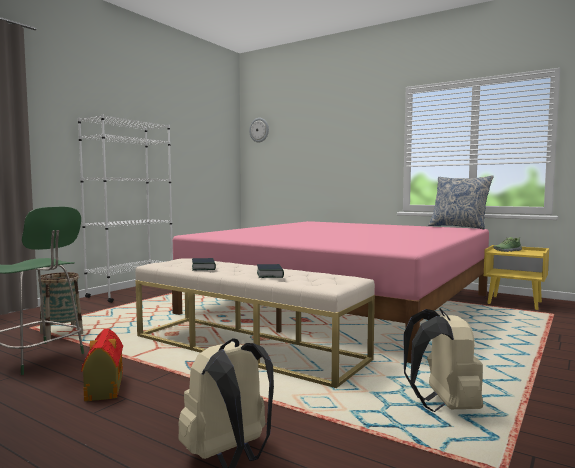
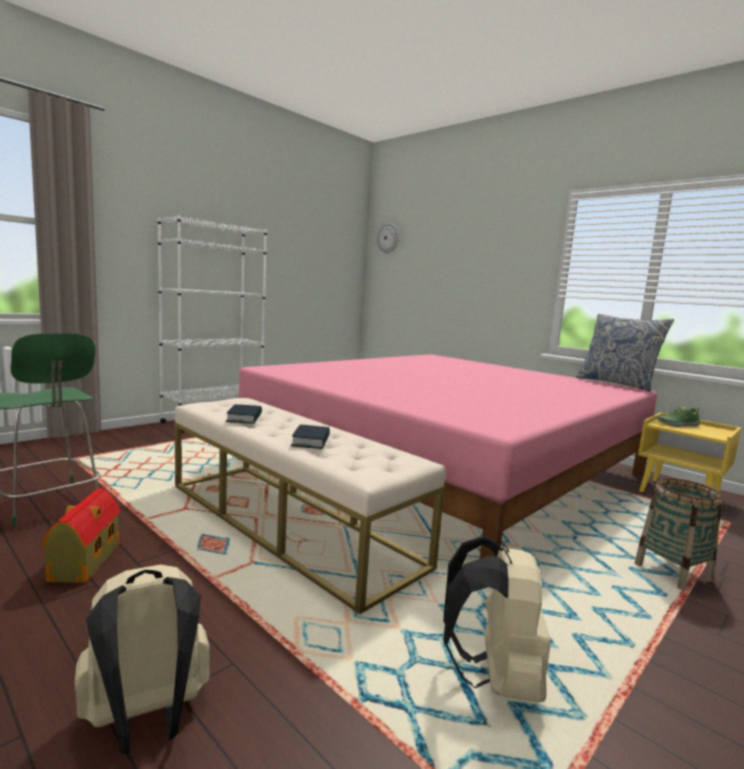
camera: 10 degrees right, 5 degrees up
basket [38,272,83,341] -> basket moved to [634,478,722,590]

